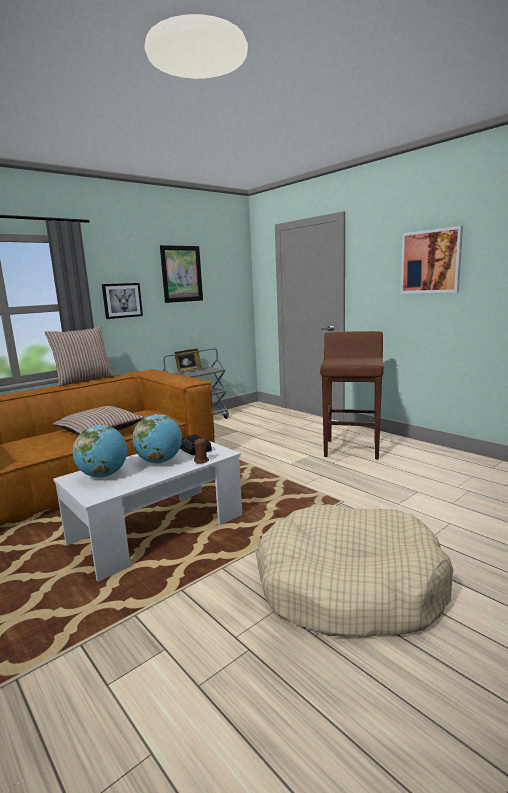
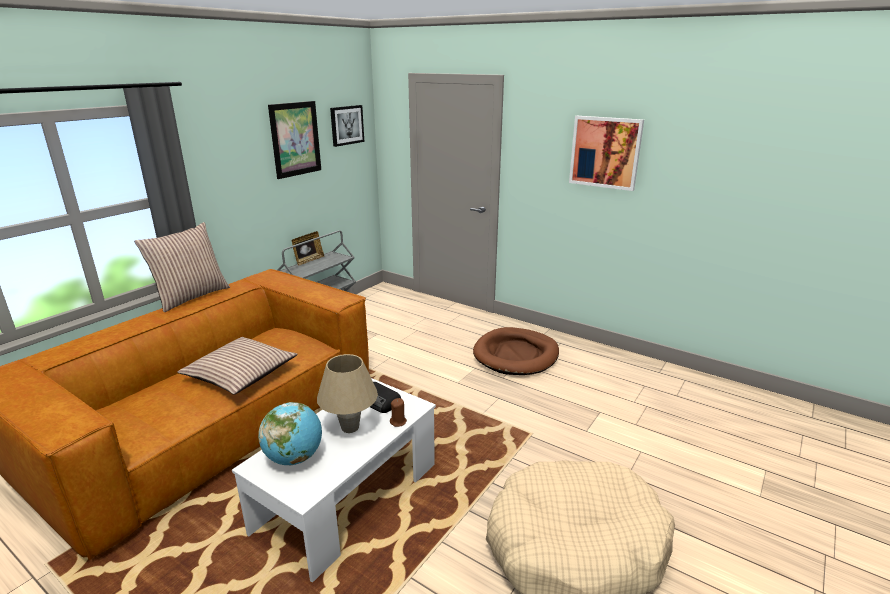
camera: 15 degrees left, 10 degrees up
picture [102,283,143,319] -> picture moved to [330,105,364,147]
globe [132,414,182,464] -> beige table lamp [317,354,378,433]
brown stool [320,331,384,459] -> brown dog bed [473,327,559,375]

